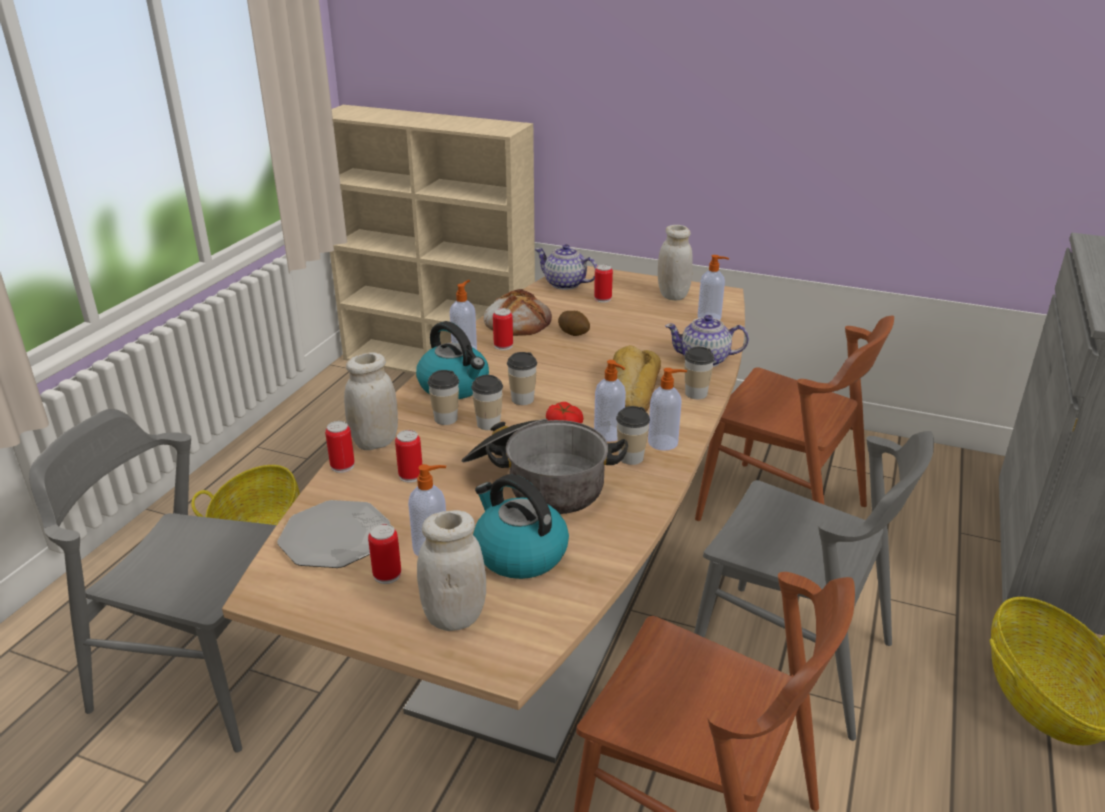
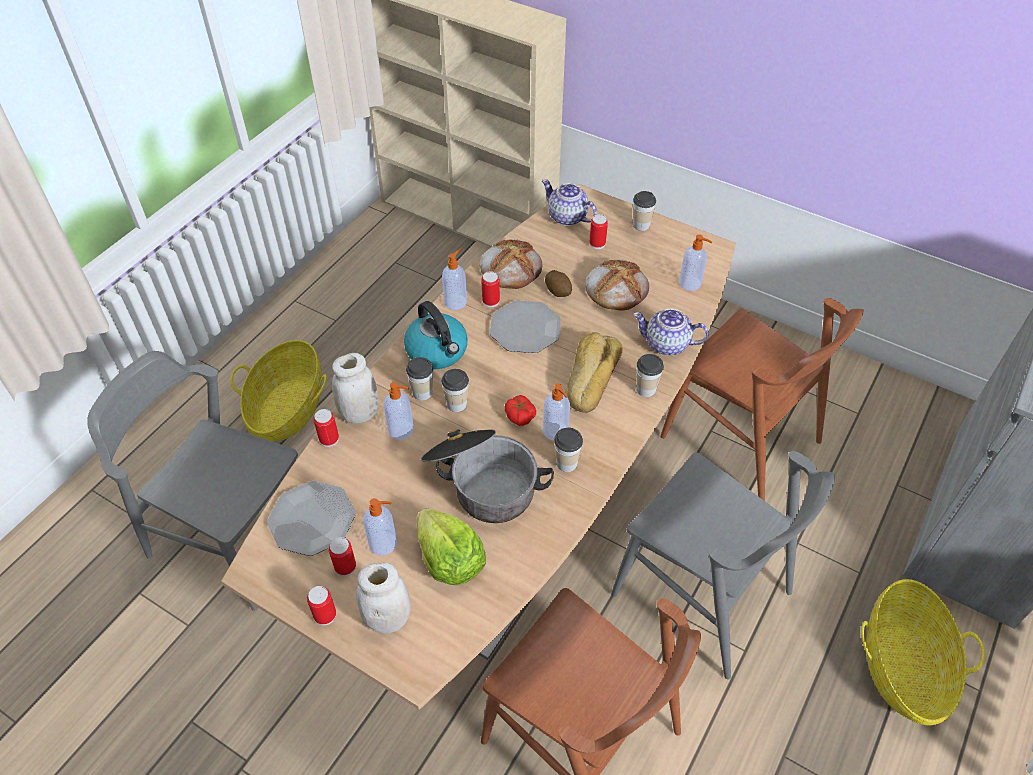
camera: 10 degrees right, 20 degrees up
can [395,430,422,483] -> can moved to [307,586,336,625]
kettle [473,474,569,579] -> lettuce [417,509,486,585]
cup [507,352,537,405] -> cup moved to [633,191,656,231]
soap dispenser [648,368,687,451] -> soap dispenser moved to [384,382,414,440]
white jar [658,225,693,300] -> none
none -> plate [489,300,561,353]
none -> bread [585,259,649,311]

